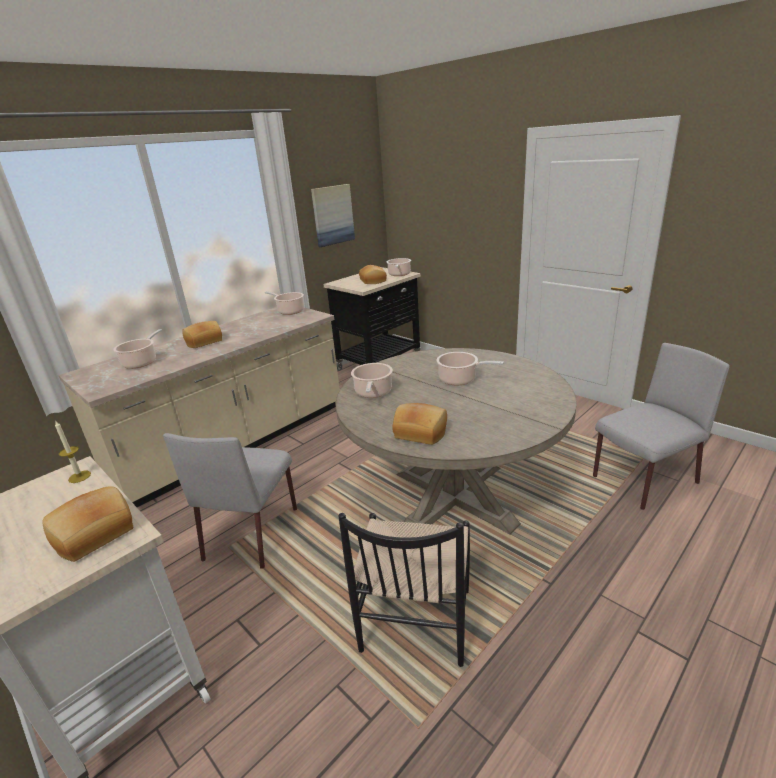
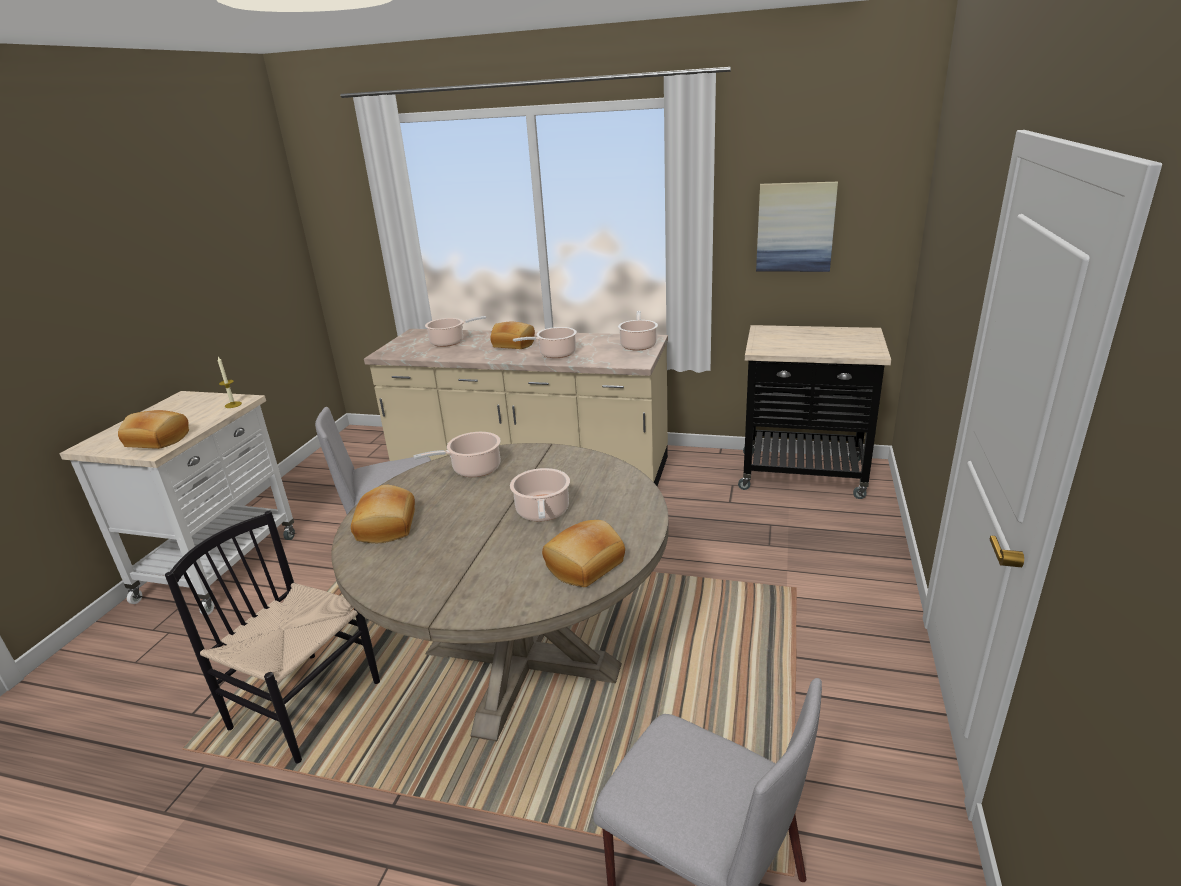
camera: 60 degrees right, 0 degrees up
black chair [338,513,470,667] -> black chair turned 45 degrees clockwise [165,510,380,764]
bread [359,265,387,284] -> bread moved to [542,520,625,587]
cooking pot [387,258,411,276] -> cooking pot moved to [513,327,577,358]

